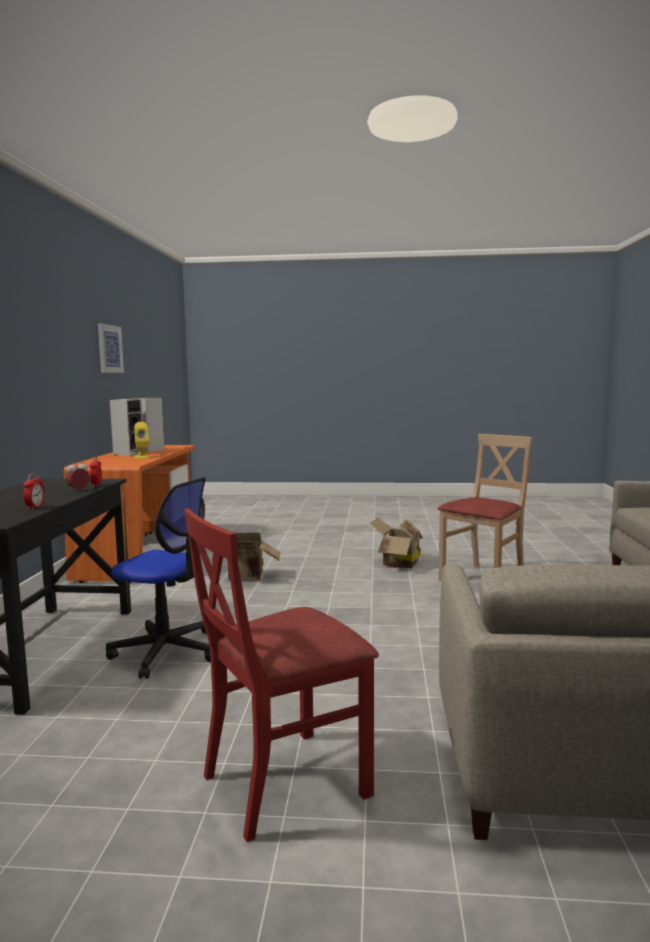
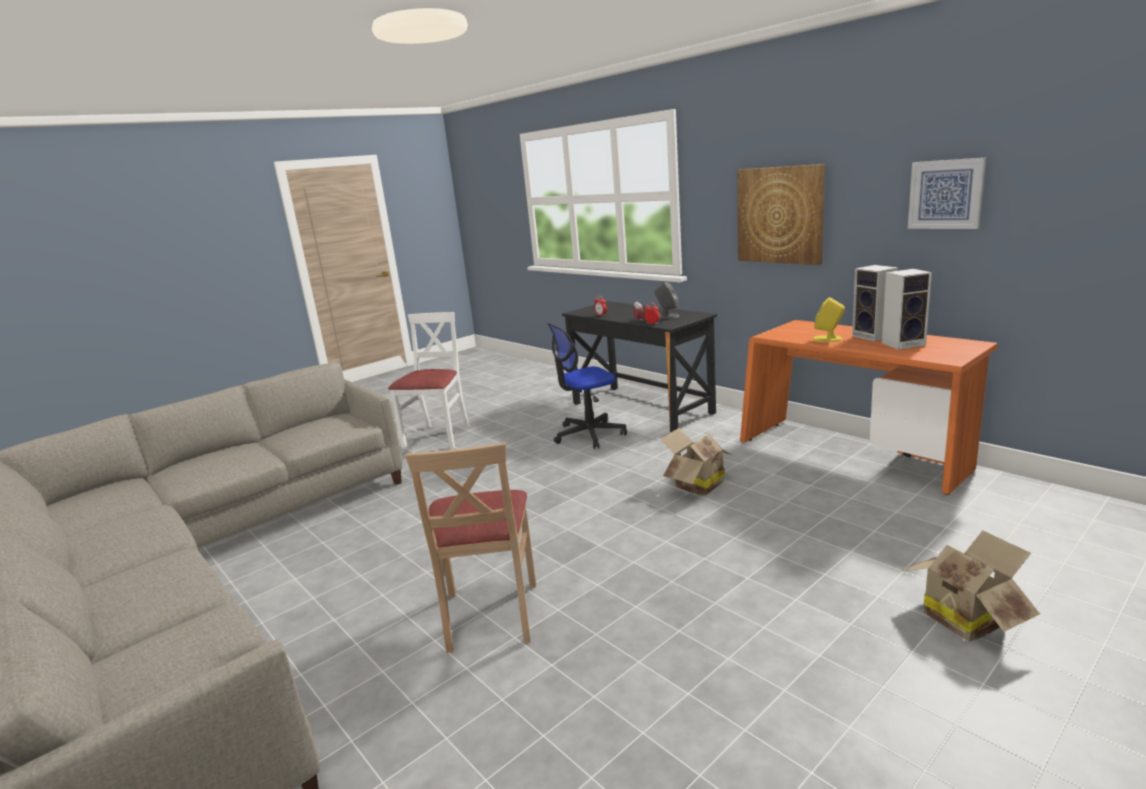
camera: 135 degrees right, 10 degrees up
red chair [184,508,379,842] -> white chair [388,312,470,449]
cardboard box [370,517,423,568] -> cardboard box moved to [902,530,1040,642]
none -> grey speaker [655,282,679,319]
none -> picture [737,164,825,265]

